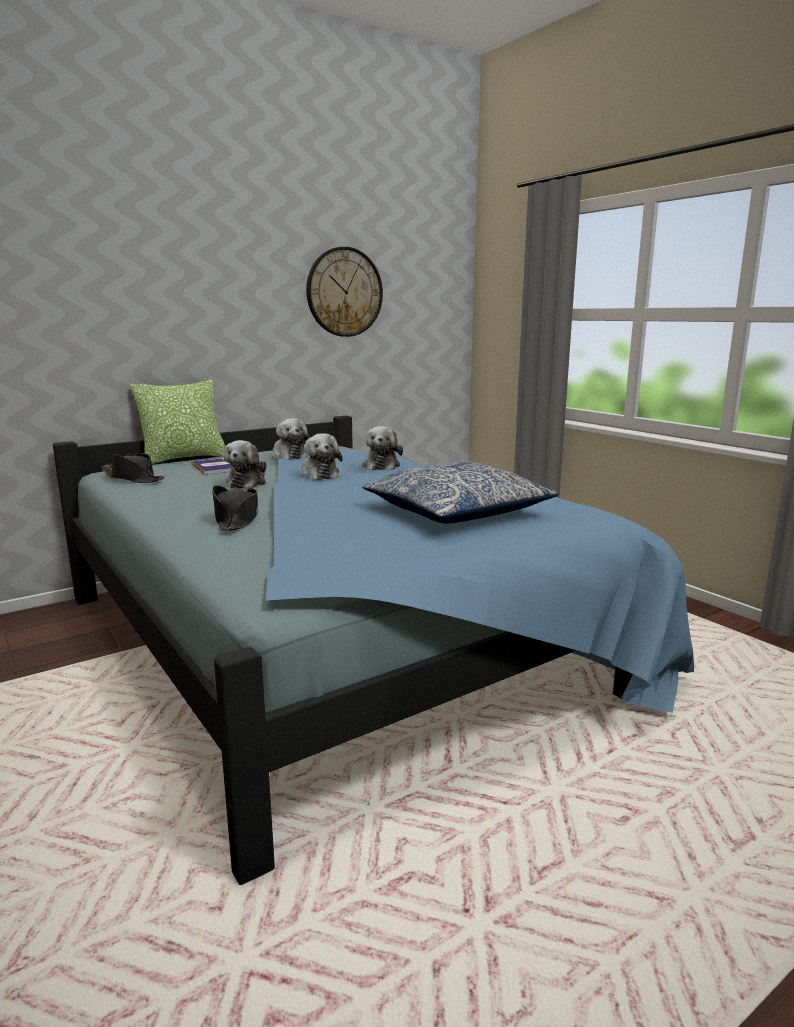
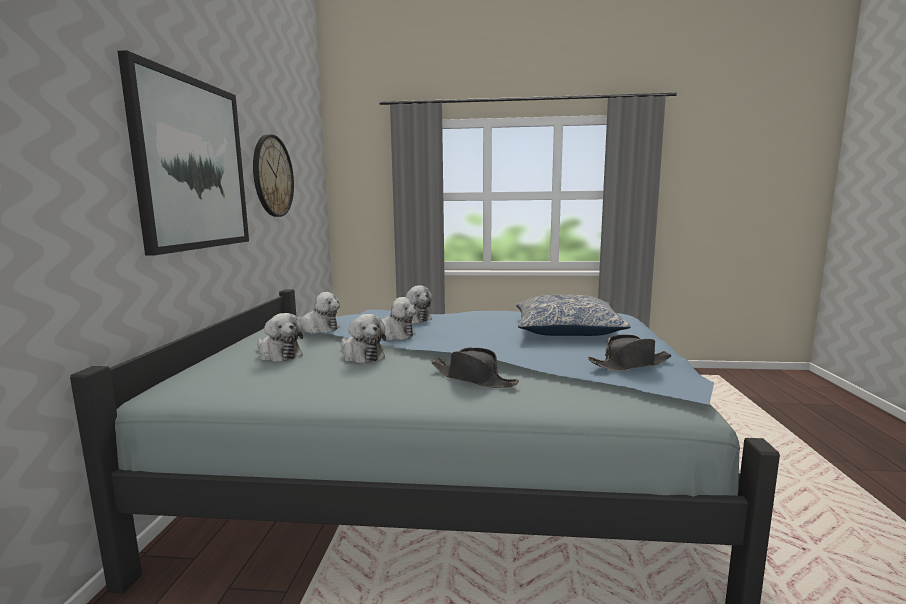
camera: 50 degrees left, 5 degrees down
black hat [101,453,165,483] -> black hat moved to [588,335,672,371]
pillow [130,380,225,464] -> none
book [191,458,232,475] -> plush toy [257,313,303,362]
none -> picture [118,50,249,256]

